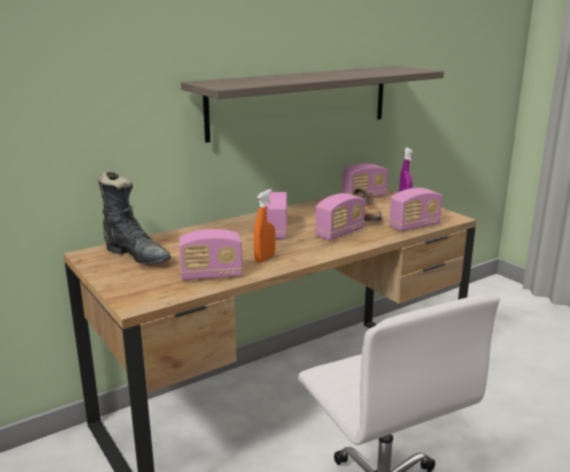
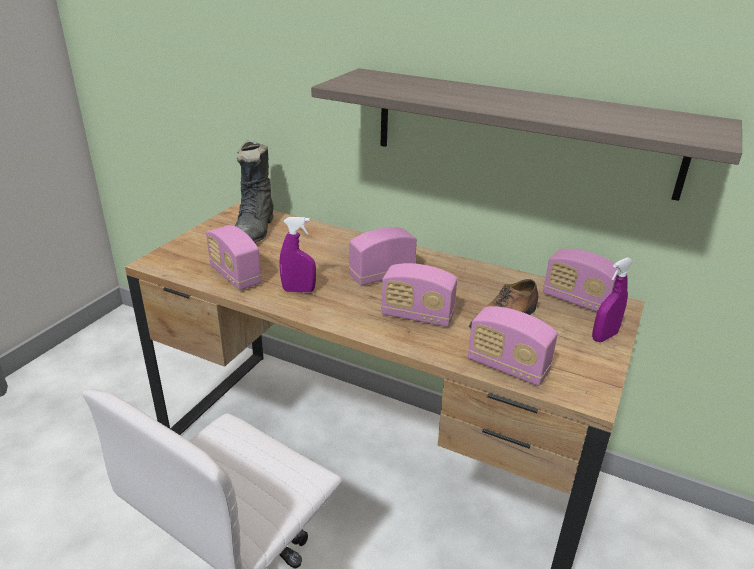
camera: 60 degrees right, 10 degrees up
orange spray bottle [254,189,276,263] -> purple spray bottle [280,217,316,293]

